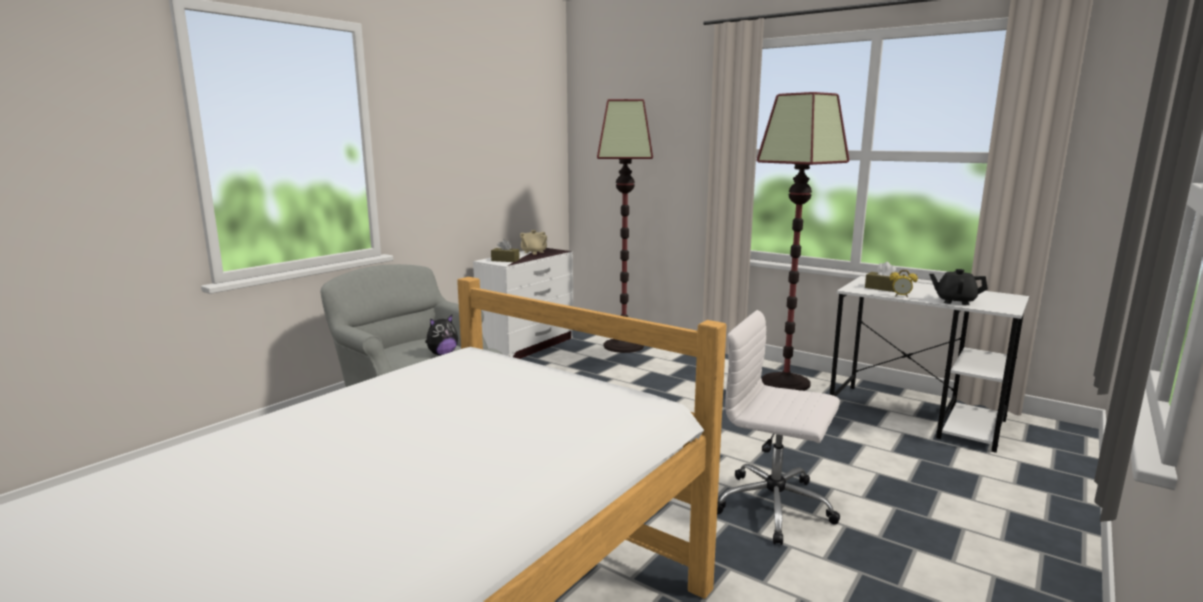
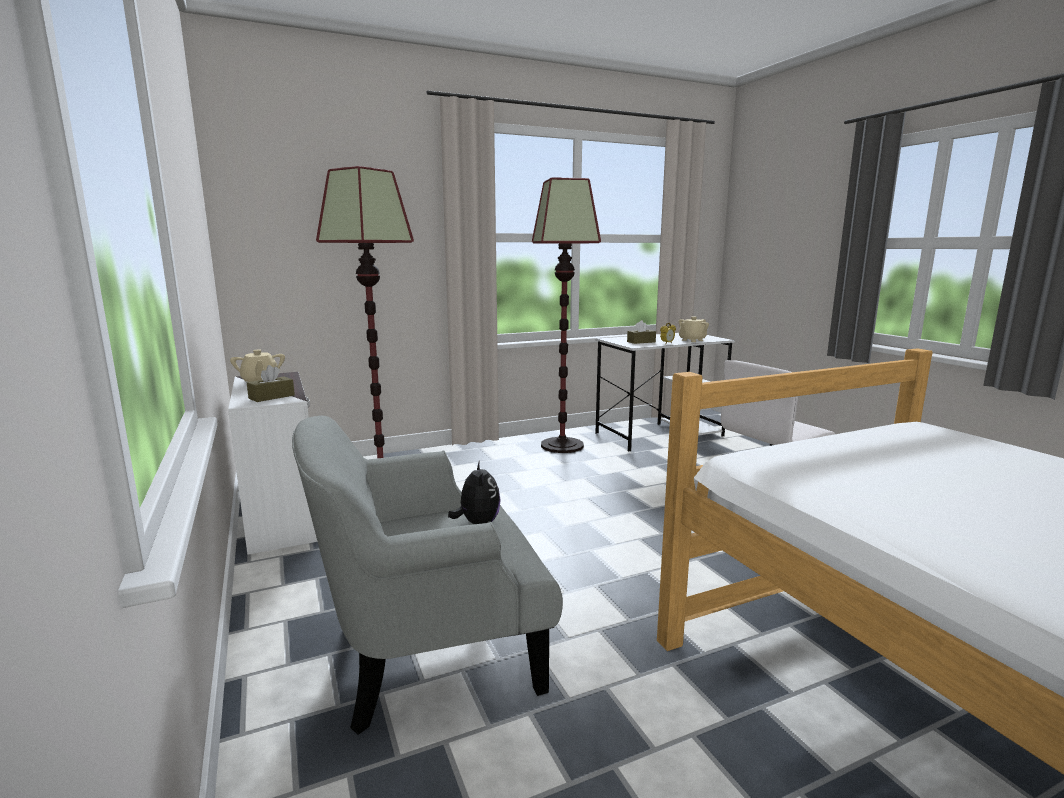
camera: 60 degrees left, 0 degrees up
black teapot [929,269,988,305] -> beige teapot [679,317,709,342]

